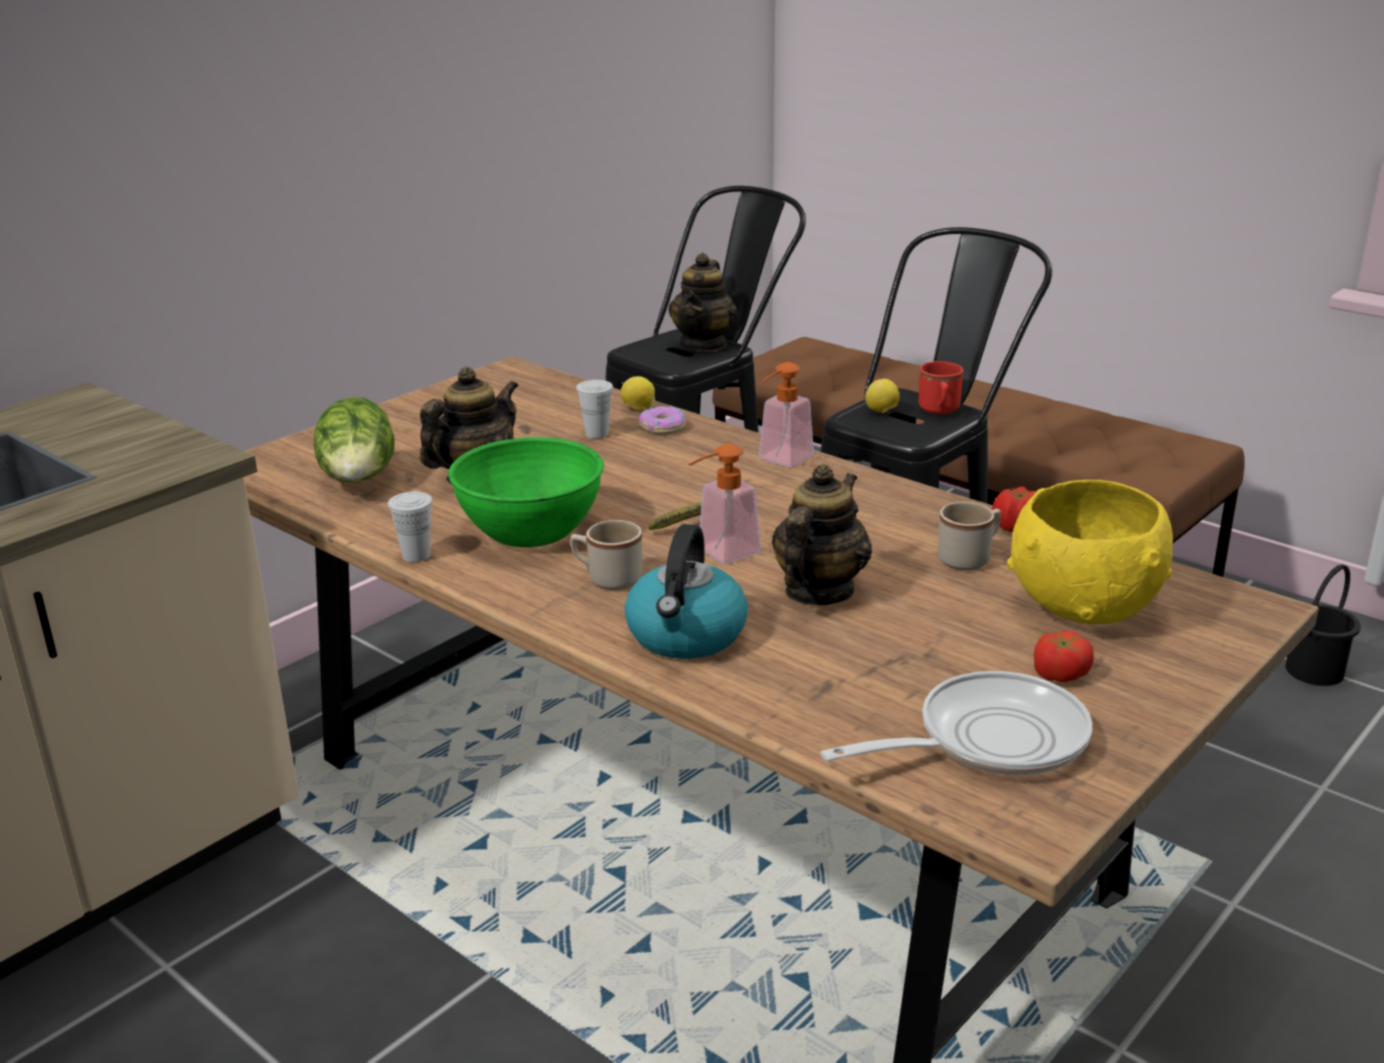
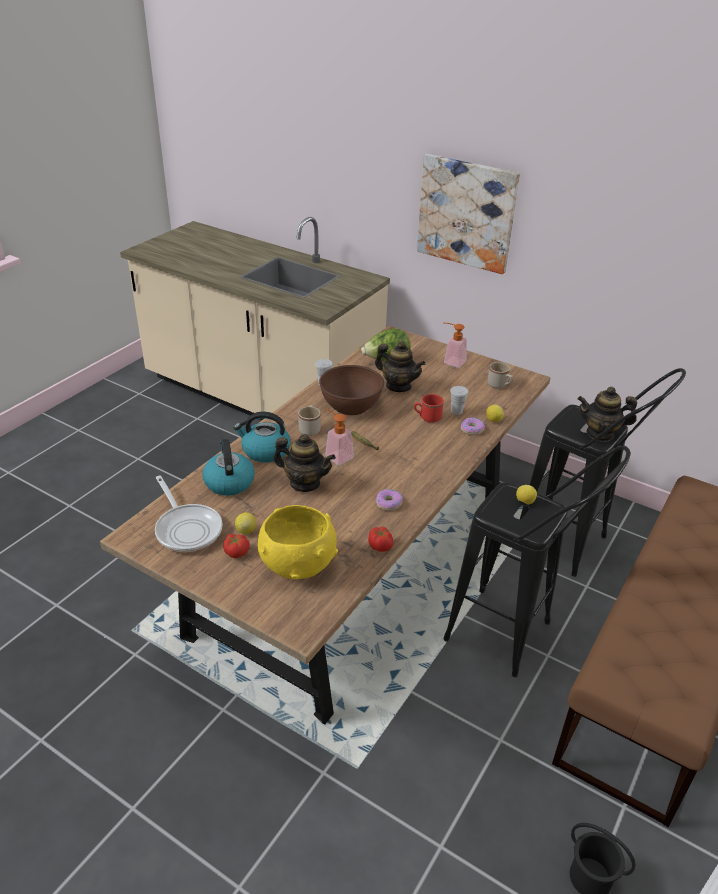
camera: 80 degrees right, 10 degrees up
green bowl [448,437,604,547] -> brown bowl [319,365,384,415]
soap dispenser [759,362,814,467] -> soap dispenser moved to [443,322,467,368]
red mug [919,361,963,414] -> red mug moved to [414,394,444,423]
beige mug [938,502,1001,571] -> beige mug moved to [488,362,513,389]
none -> kettle [202,439,255,496]
none -> lemon [235,512,257,534]
none -> donut [376,489,403,511]
none -> picture [417,154,520,274]

